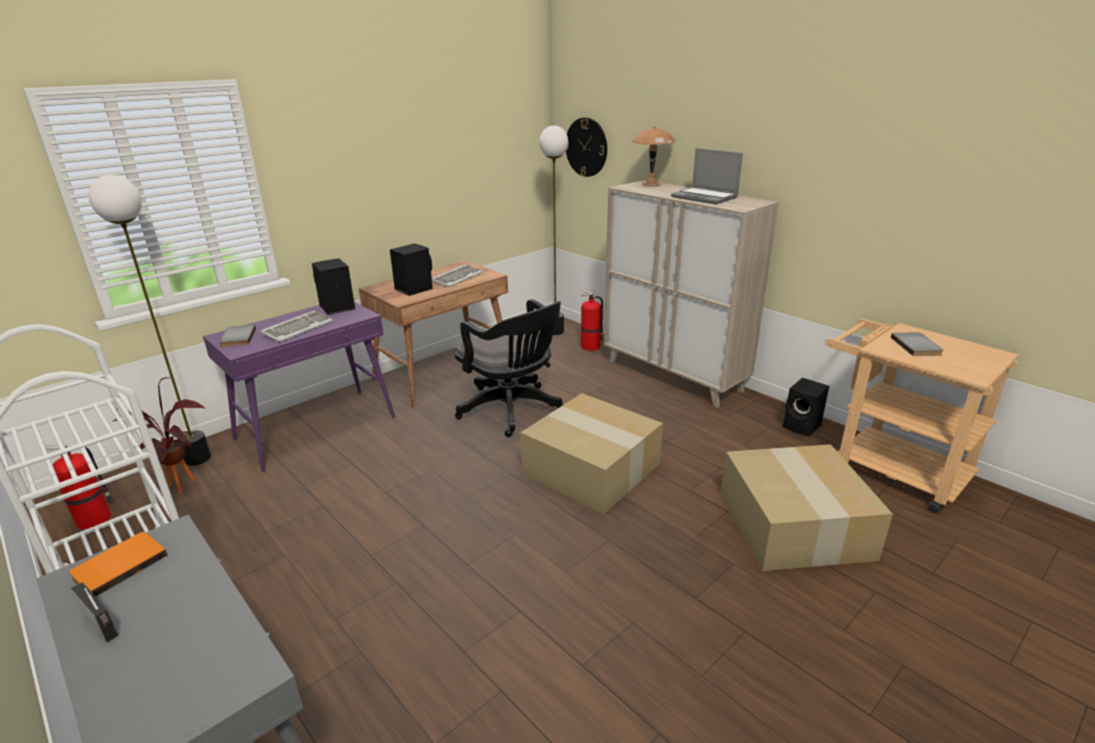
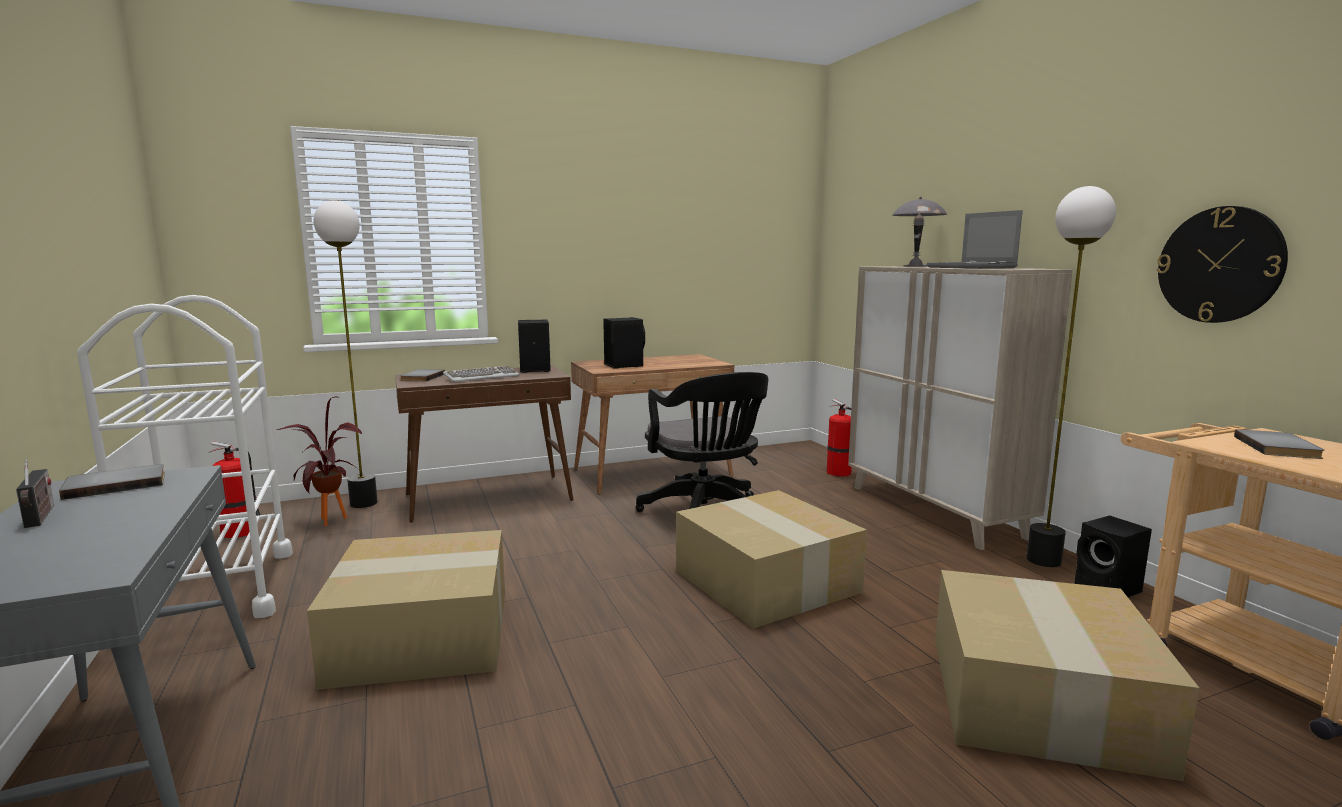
camera: 20 degrees right, 15 degrees down
orange book [69,532,168,597] -> grey book [59,464,165,500]
purple console table [203,302,395,471] -> brown console table [395,365,573,522]
keyboard [432,265,483,287] -> none
floor lamp [539,125,568,335] -> floor lamp moved to [1026,186,1116,567]
wall clock [566,118,607,177] -> wall clock moved to [1157,206,1288,323]
brown table lamp [632,126,675,186] -> grey table lamp [892,197,947,267]
none -> cardboard box [307,530,505,690]

